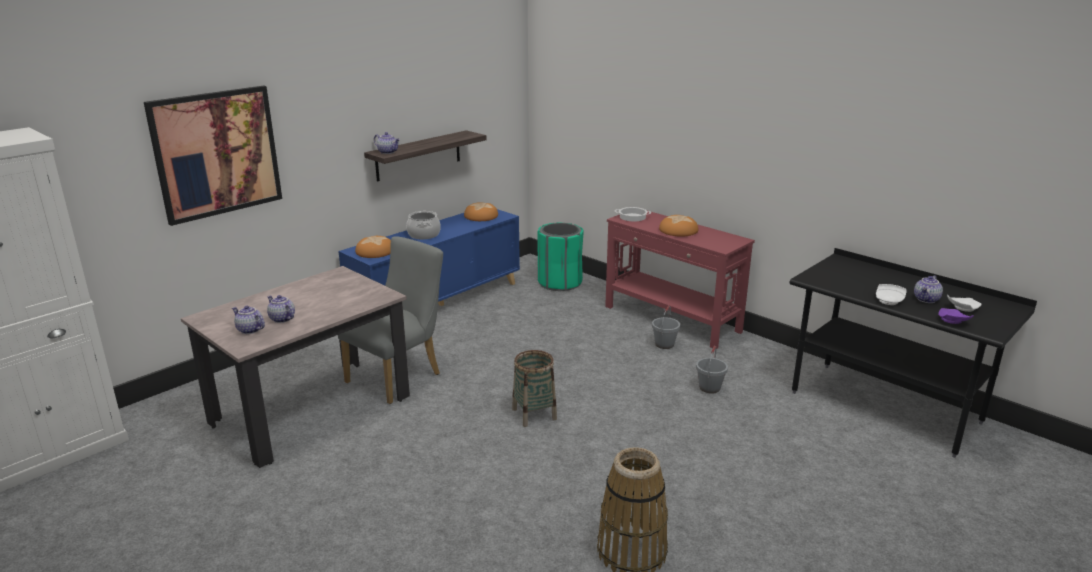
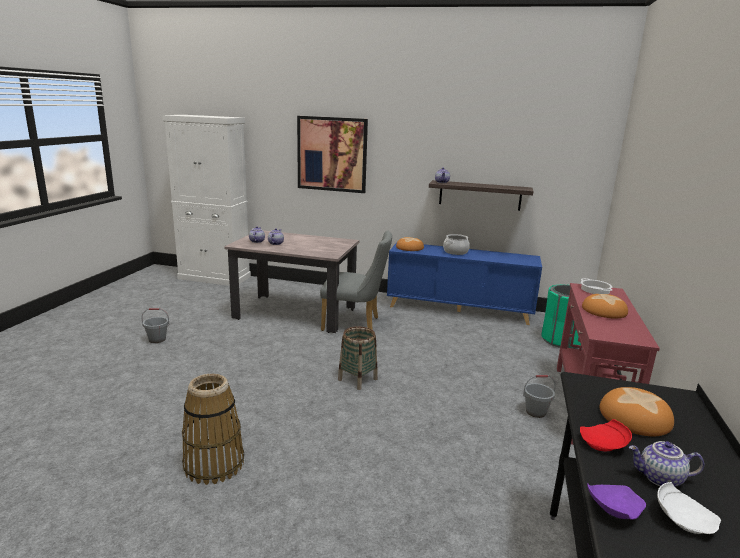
camera: 60 degrees right, 5 degrees down
bread [464,202,498,221] -> bread moved to [600,387,674,436]
grey bucket [696,346,728,394] -> grey bucket moved to [141,308,169,343]
white plate [876,284,906,305] -> red plate [580,419,632,451]

